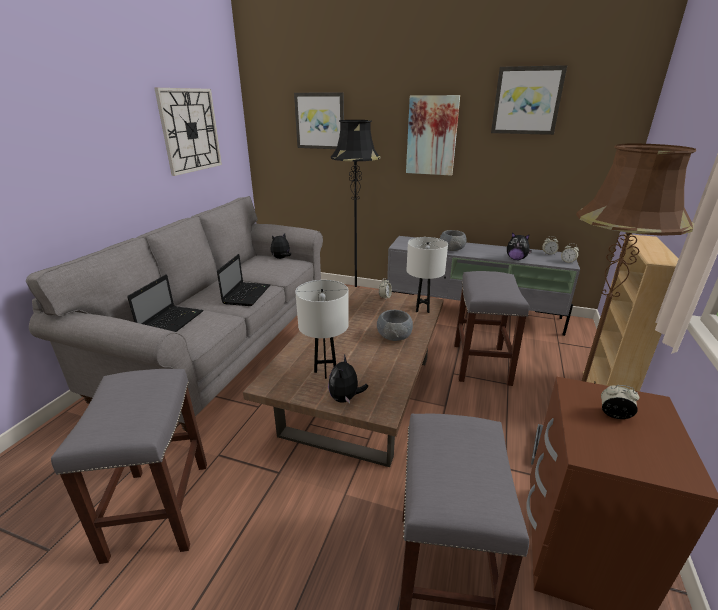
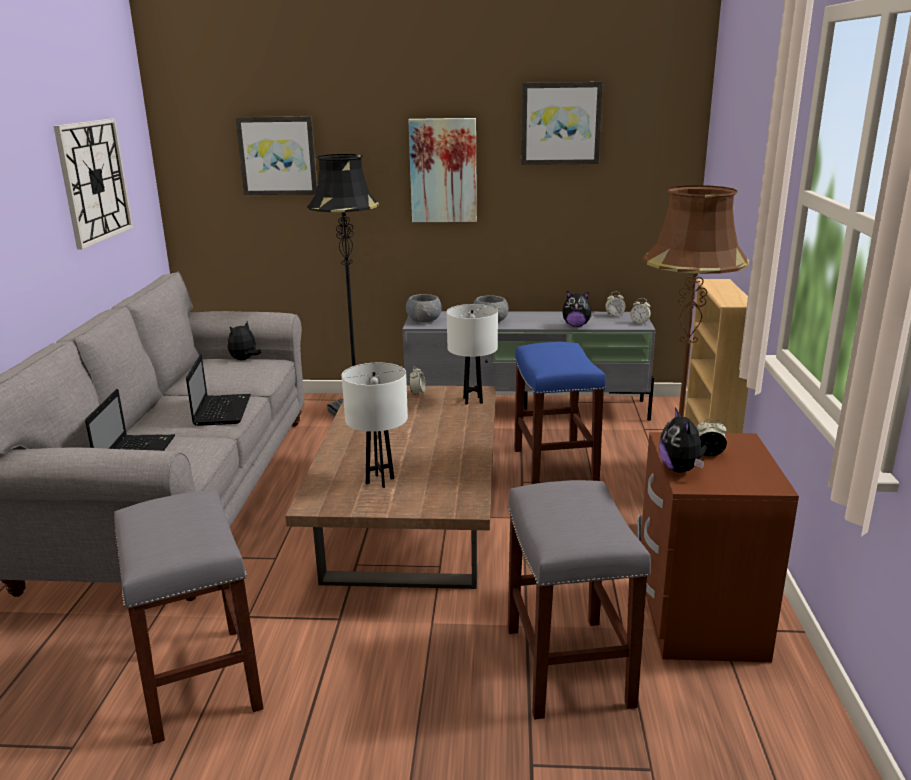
camera: 15 degrees left, 5 degrees down
plush toy [328,354,368,404] -> plush toy moved to [659,407,707,473]
grey bowl [377,310,413,341] -> grey bowl moved to [406,294,442,322]
grey stool [454,271,529,386] -> blue stool [514,342,606,484]

